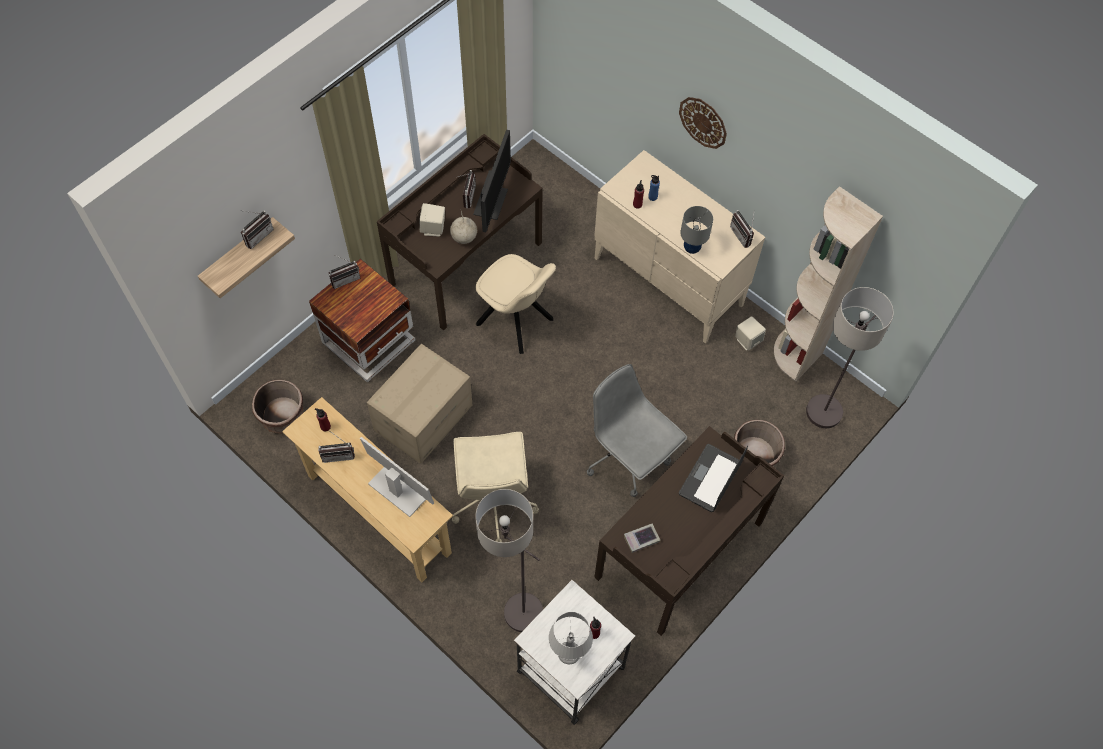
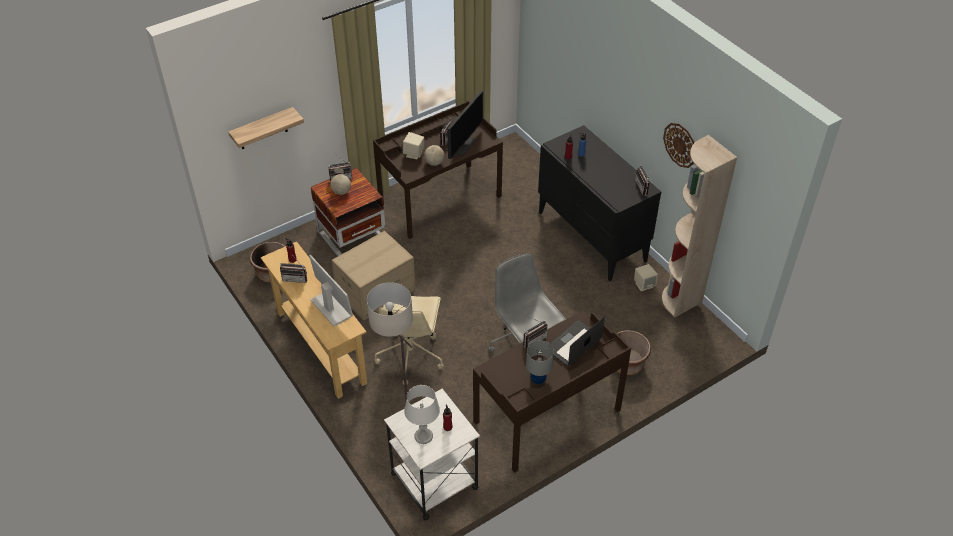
camera: 15 degrees right, 15 degrees down
radio [240,210,274,249] -> radio moved to [523,317,548,349]
beige chair [476,254,556,354] -> none
beige cabinet [594,150,765,344] -> black cabinet [538,125,661,281]
book [624,524,660,553] -> none
wall clock [679,97,727,149] -> wall clock moved to [663,123,694,168]
grey table lamp [680,206,713,254] -> grey table lamp moved to [526,340,554,384]
grey floor lamp [806,287,894,428] -> none
none -> globe [330,168,351,195]

